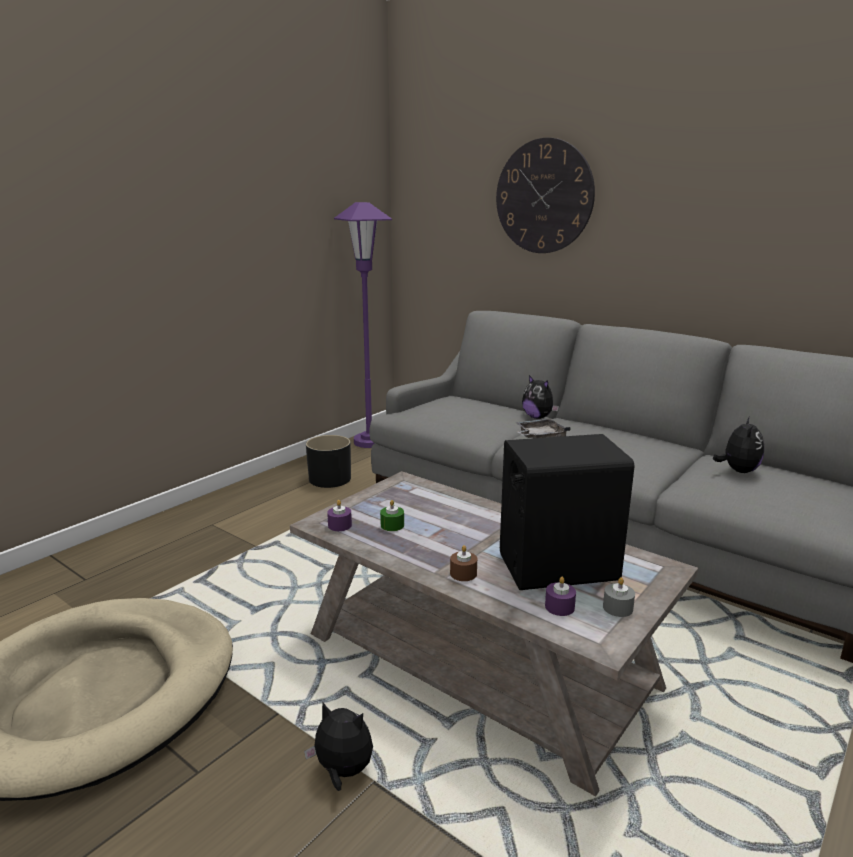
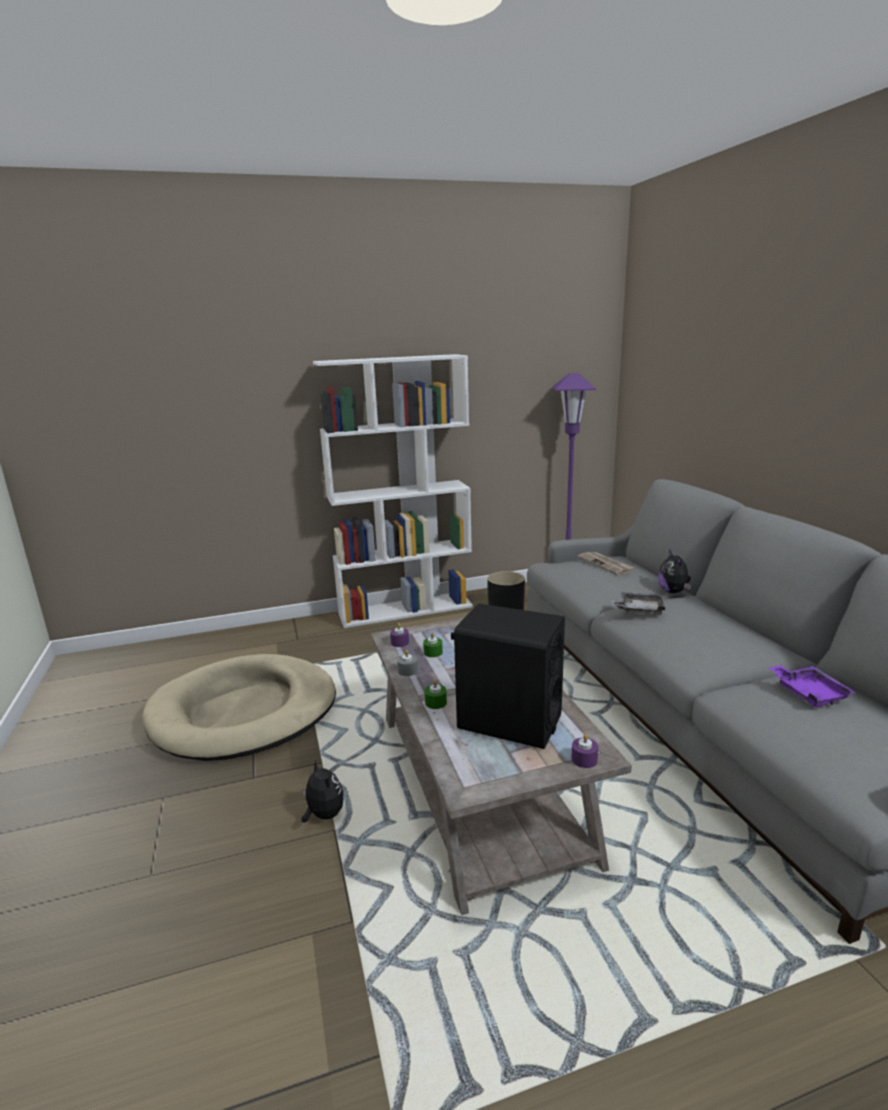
camera: 35 degrees right, 0 degrees up
brown candle [450,545,477,581] -> green candle [424,680,447,709]
wall clock [496,138,595,253] -> none
purple candle [545,577,576,616] -> purple candle moved to [571,734,598,768]
grey candle [603,577,635,617] -> grey candle moved to [397,650,418,676]
plush toy [713,417,764,473] -> purple tray [769,665,856,707]
none -> white bookcase [313,354,473,628]
none -> newspaper [578,552,634,575]

